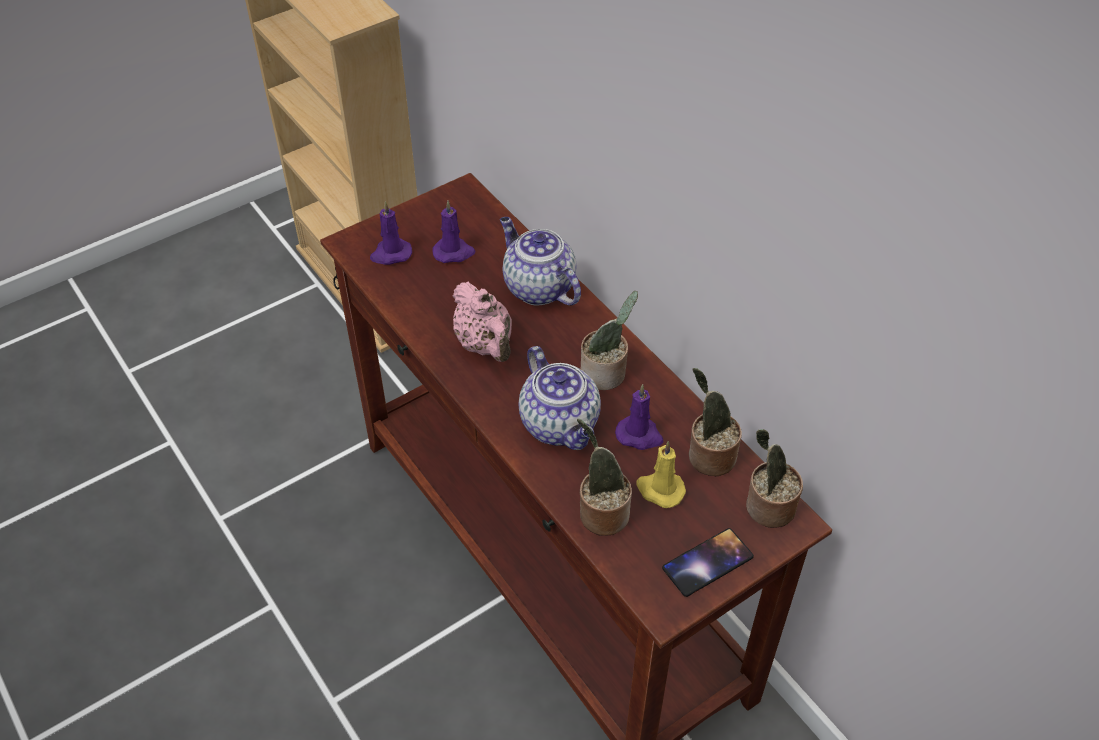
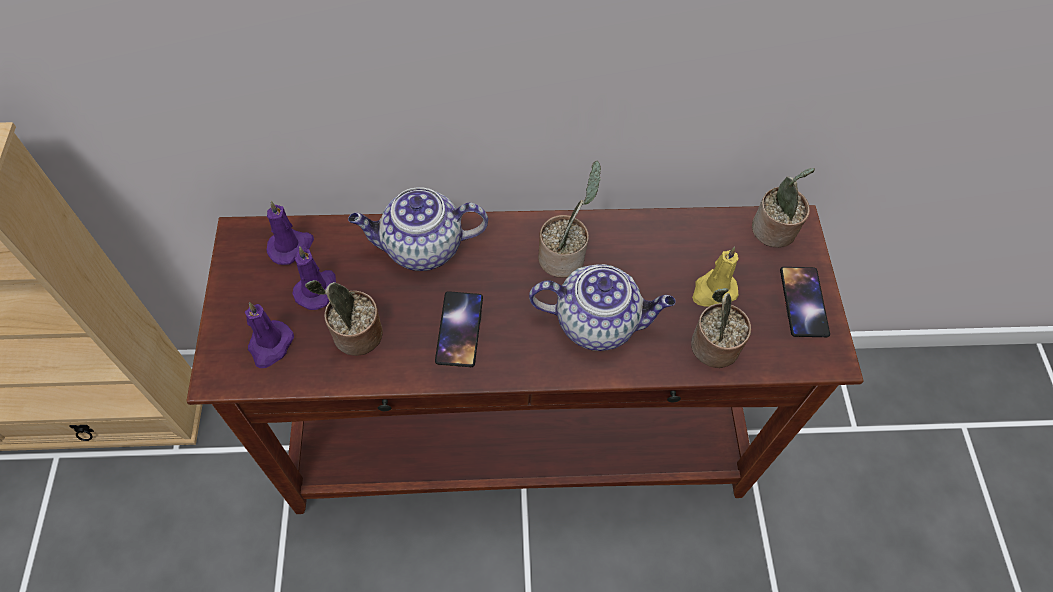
camera: 60 degrees left, 10 degrees up
pink teapot [453,282,512,362] -> phone [435,291,483,367]
purple candle [615,384,663,450] -> purple candle moved to [266,201,314,265]
potted plant [689,368,742,476] -> potted plant moved to [305,280,383,356]

